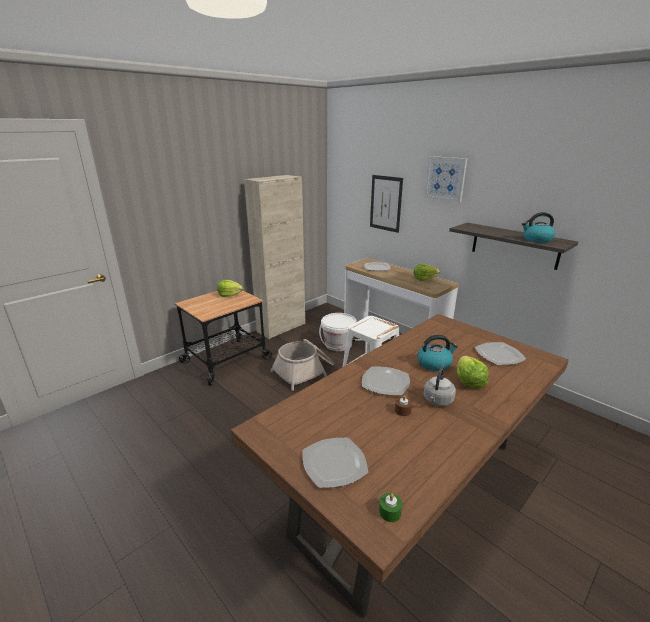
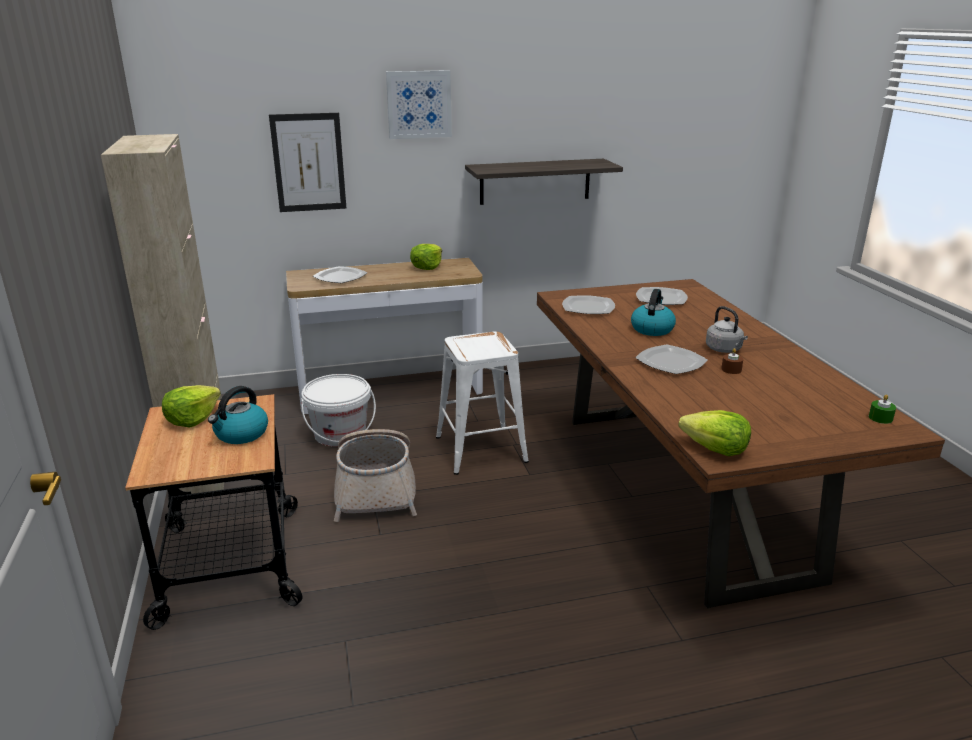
camera: 60 degrees left, 0 degrees up
plate [303,438,368,488] -> plate moved to [562,295,615,314]
lettuce [457,356,489,388] -> lettuce moved to [678,410,751,456]
kettle [522,212,555,243] -> kettle moved to [208,386,268,444]

